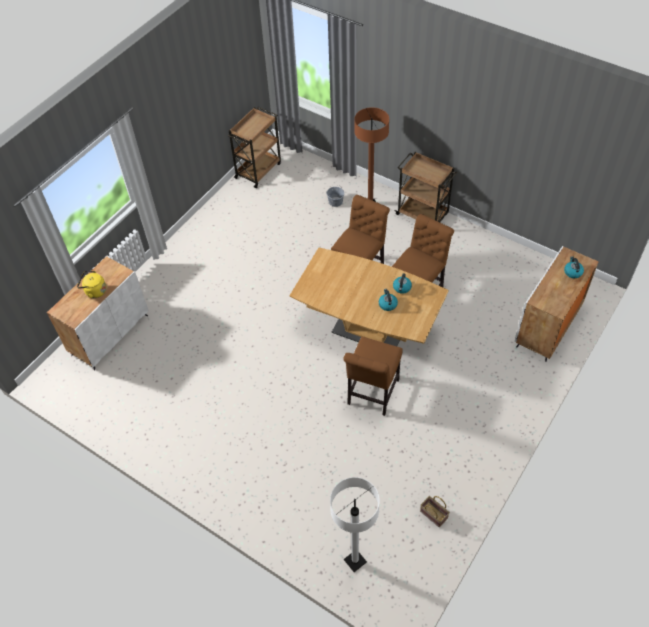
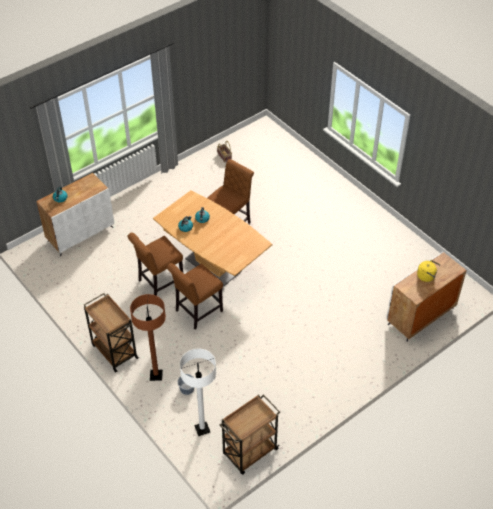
camera: 165 degrees left, 5 degrees down
white floor lamp [330,477,380,572] -> white floor lamp moved to [180,349,216,436]

